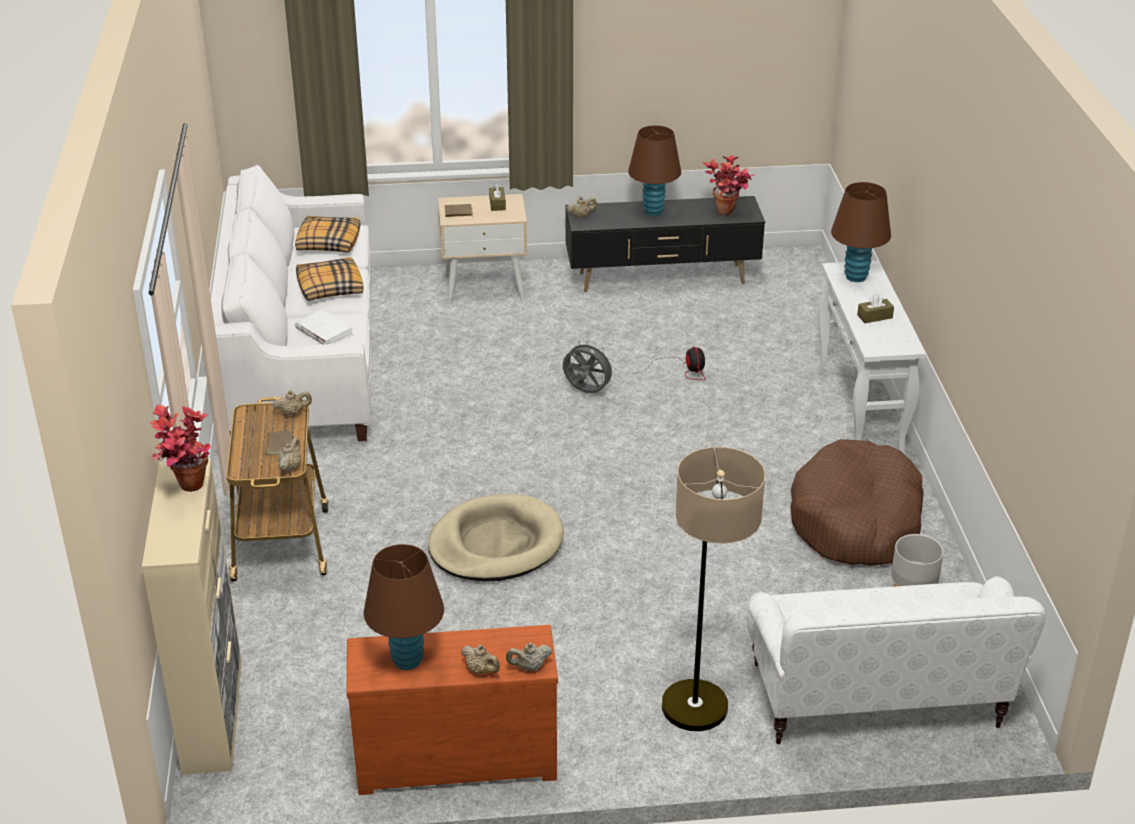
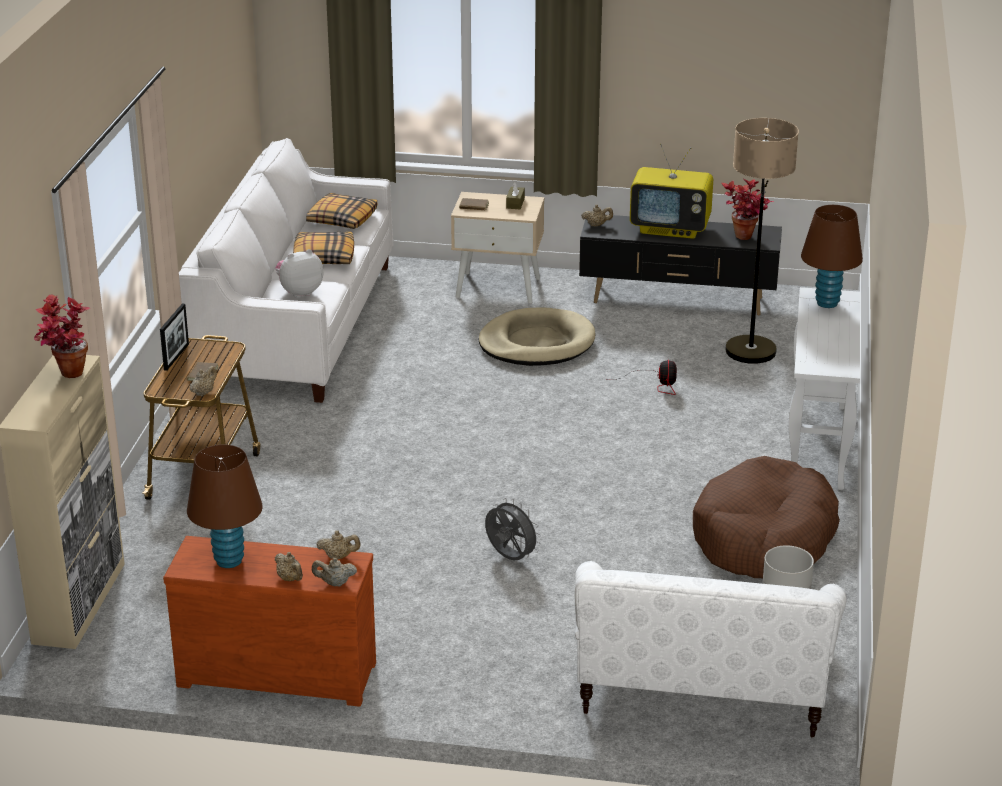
camera: 15 degrees right, 5 degrees down
beige teapot [272,390,312,416] -> beige teapot moved to [316,531,361,559]
white book [295,309,353,345] -> plush toy [276,249,323,298]
beige dog bed [428,494,564,582] -> beige dog bed moved to [478,308,595,366]
grey fan [563,341,616,393] -> grey fan moved to [485,498,541,561]
brown table lamp [628,125,681,216] -> television [630,144,713,239]
floor lamp [662,447,766,731] -> floor lamp moved to [725,118,799,364]
brown tissue box [857,293,894,323] -> none
none -> picture frame [160,303,189,371]

